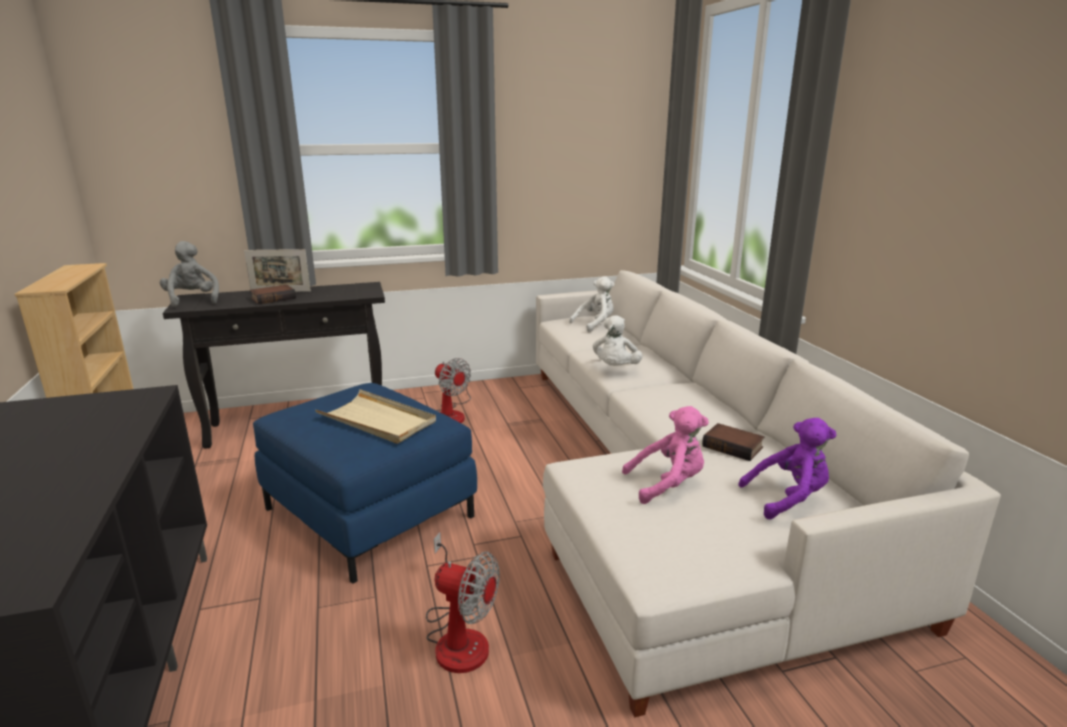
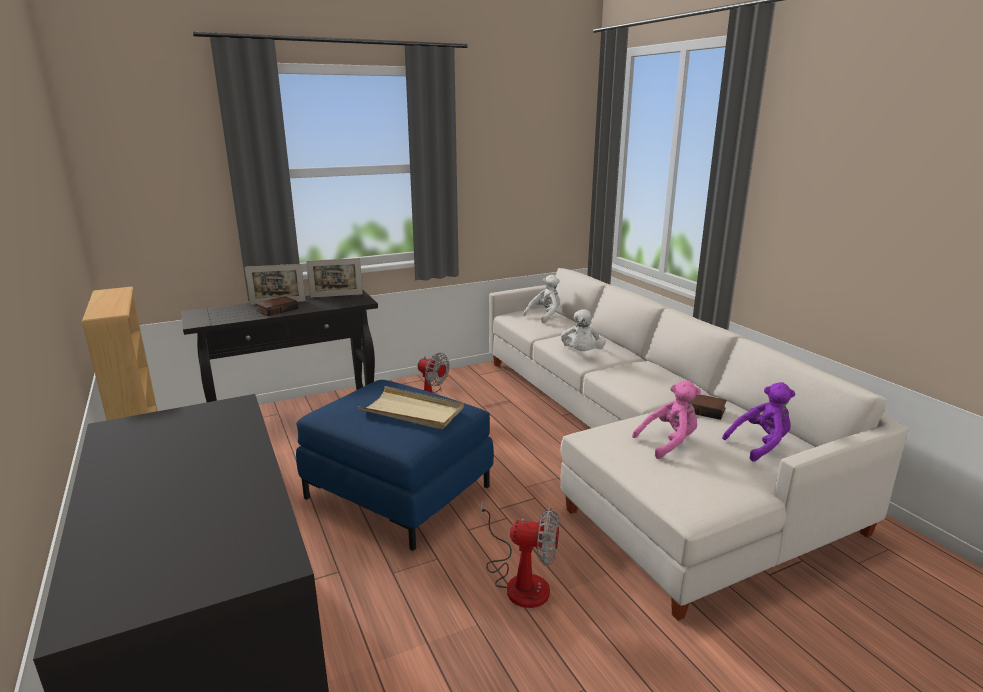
camera: 10 degrees left, 0 degrees up
grey plush toy [160,241,219,307] -> none
none -> picture frame [306,258,363,298]

